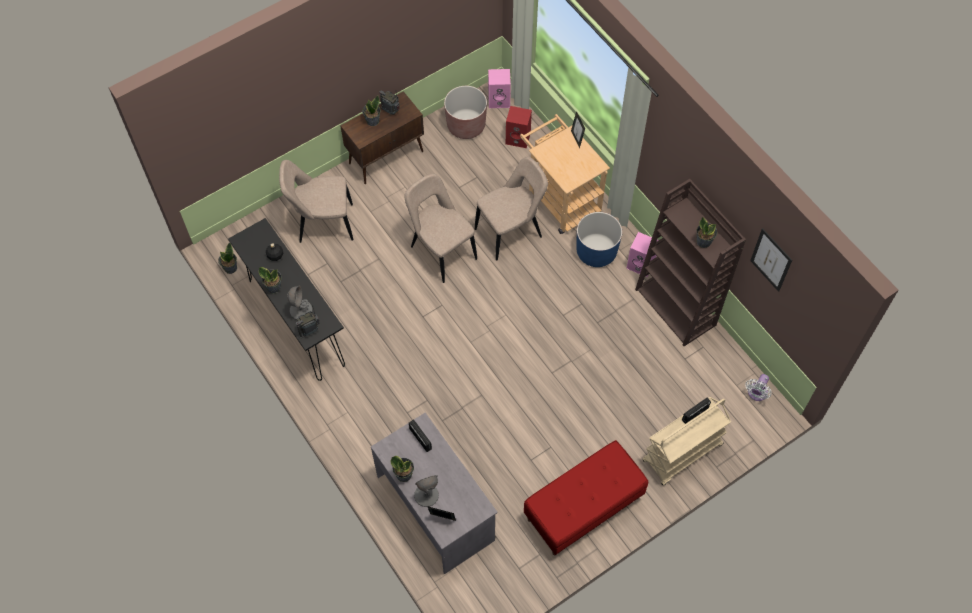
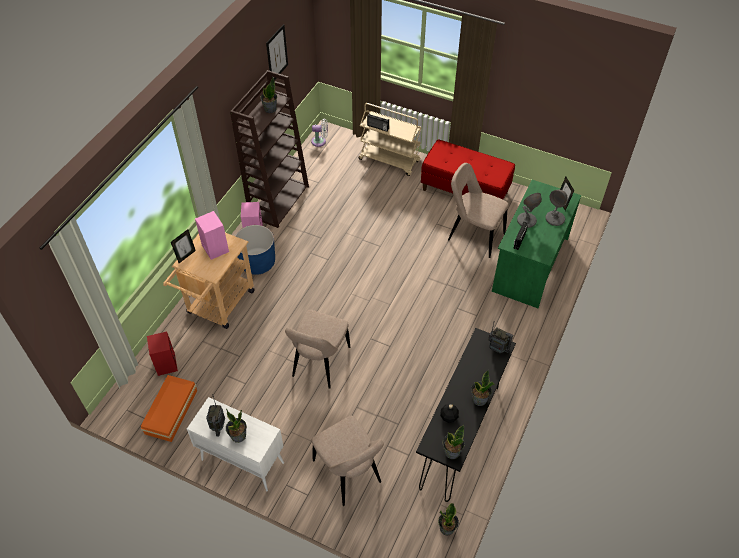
camera: 120 degrees left, 10 degrees down
grey table lamp [287,286,313,320] -> grey table lamp moved to [517,193,542,228]
brown cabinet [340,91,424,184] -> white cabinet [187,397,284,491]
grey desk [371,413,498,574] -> green desk [492,180,581,308]
potted plant [391,456,414,482] -> potted plant moved to [443,425,465,459]
brown planter [444,86,487,139] -> orange storage box [141,375,197,442]
beige chair [475,157,548,261] -> beige chair moved to [448,163,508,258]
pink speaker [488,69,511,108] -> pink speaker moved to [195,211,229,260]

